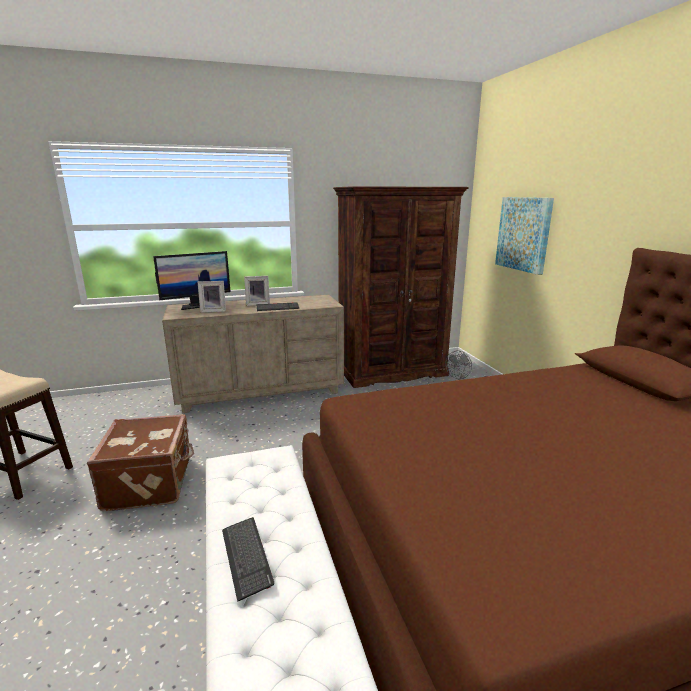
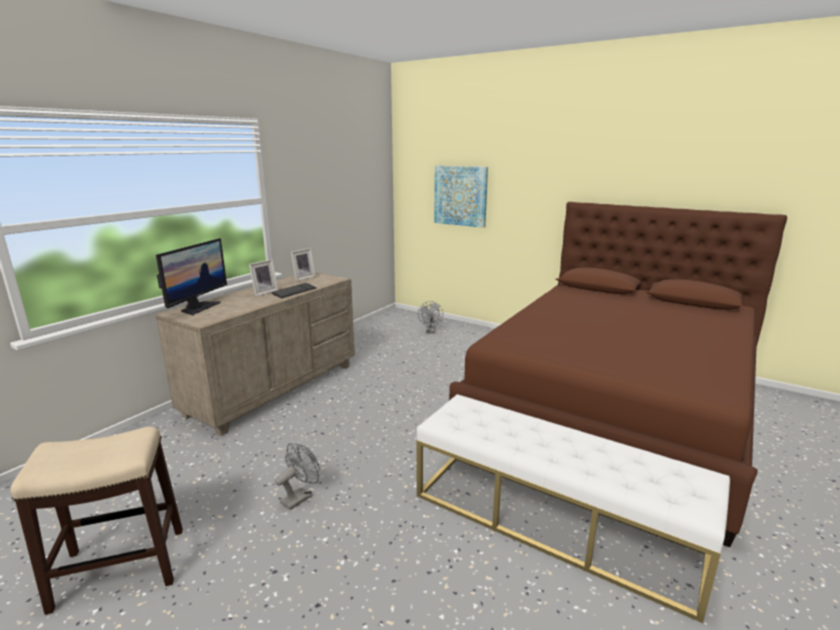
camera: 40 degrees left, 0 degrees up
brown suitcase [87,414,194,511] -> grey fan [275,443,320,510]
picture frame [198,281,226,313] -> picture frame moved to [291,248,316,281]
keyboard [222,517,274,602] -> none
brown wardrobe [333,186,469,388] -> none

